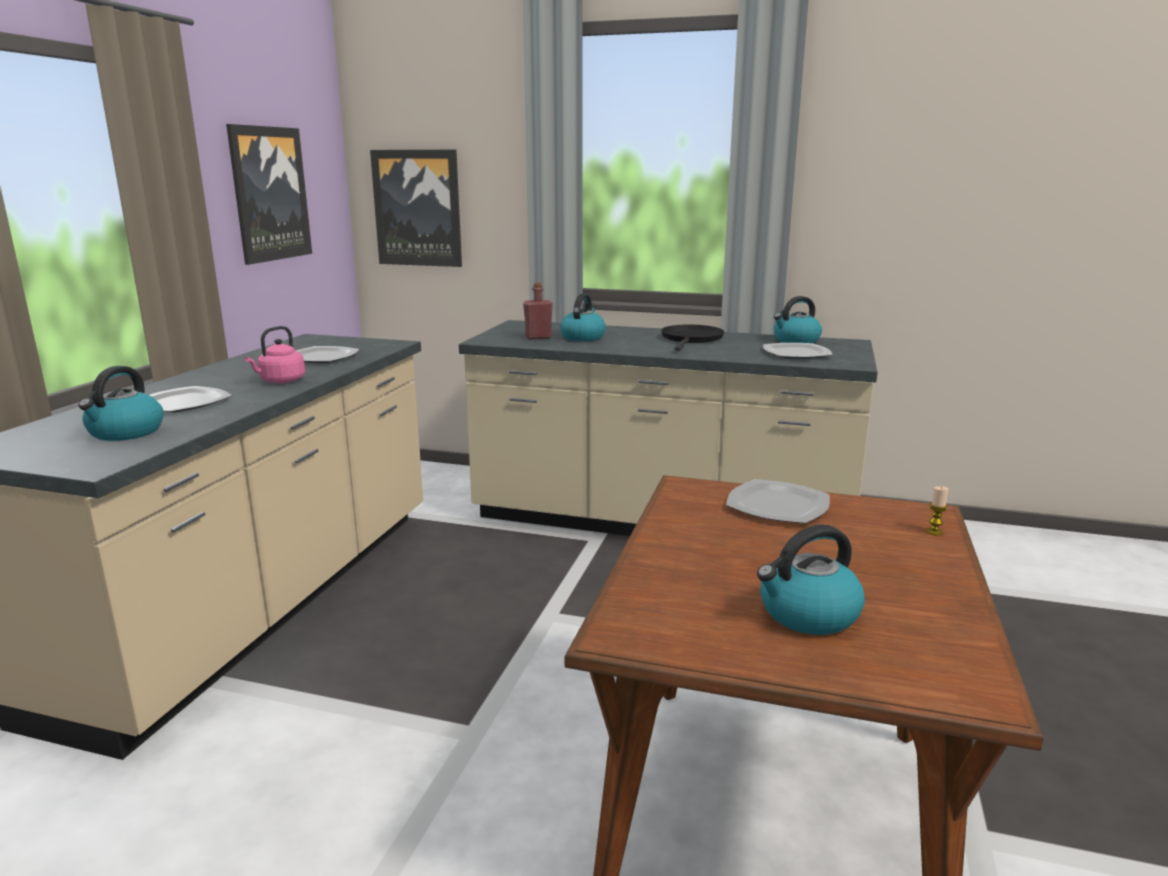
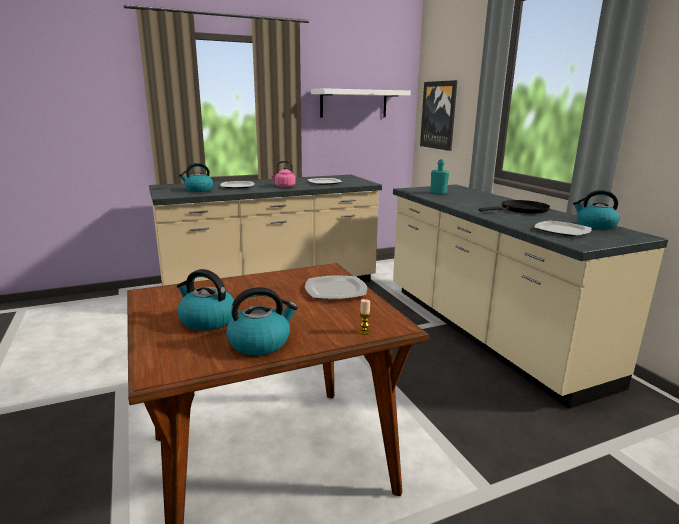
camera: 50 degrees right, 0 degrees up
picture [226,124,312,265] -> white shelf [311,88,411,117]
red bottle [523,282,553,339] -> turquoise bottle [430,159,449,195]
kettle [560,294,606,341] -> kettle moved to [226,287,298,355]

